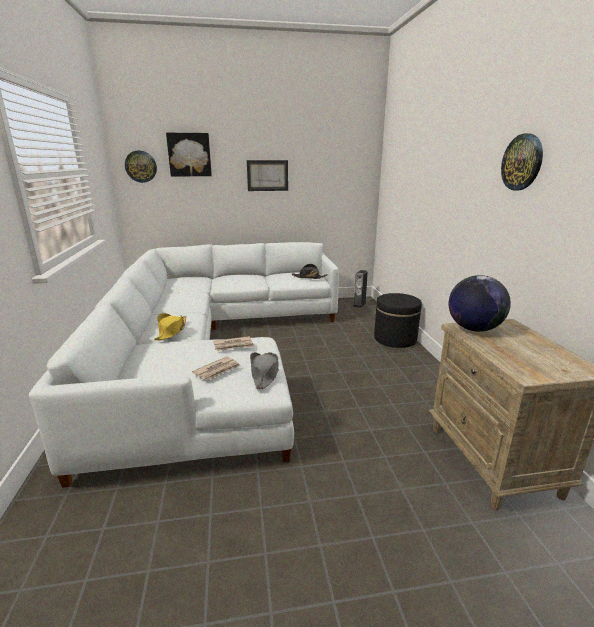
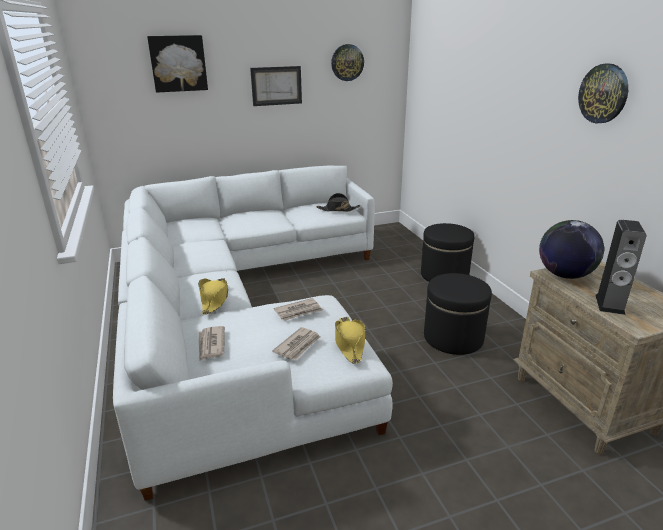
camera: 10 degrees left, 5 degrees up
wall clock [125,151,157,183] -> wall clock moved to [331,44,364,81]
grey hat [250,352,279,390] -> yellow hat [335,317,366,364]
speaker [354,270,368,308] -> speaker moved to [596,220,647,315]
none -> newspaper [199,326,225,361]
none -> black ottoman [424,273,492,355]

